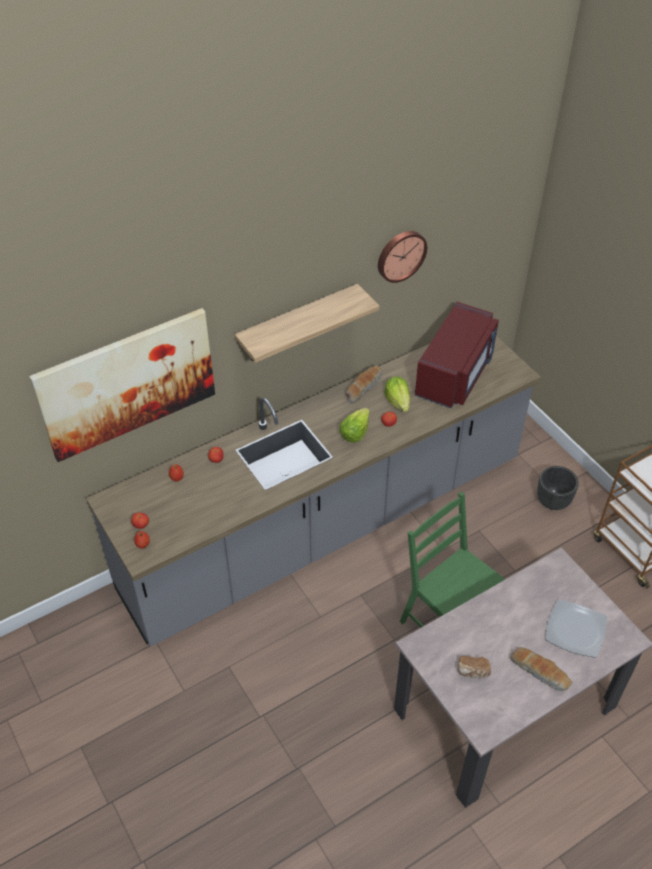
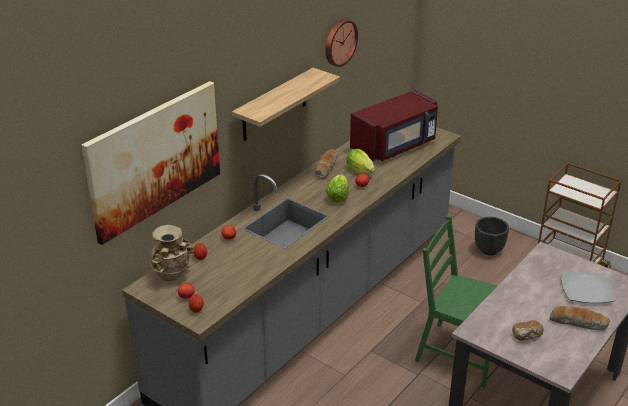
camera: 20 degrees left, 15 degrees down
red microwave [415,302,499,408] -> red microwave turned 45 degrees clockwise [350,90,438,161]
none -> beige vase [150,225,194,281]

